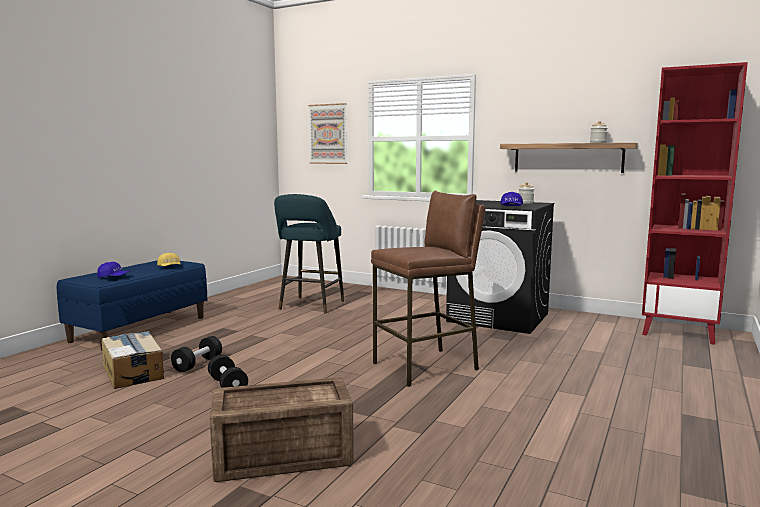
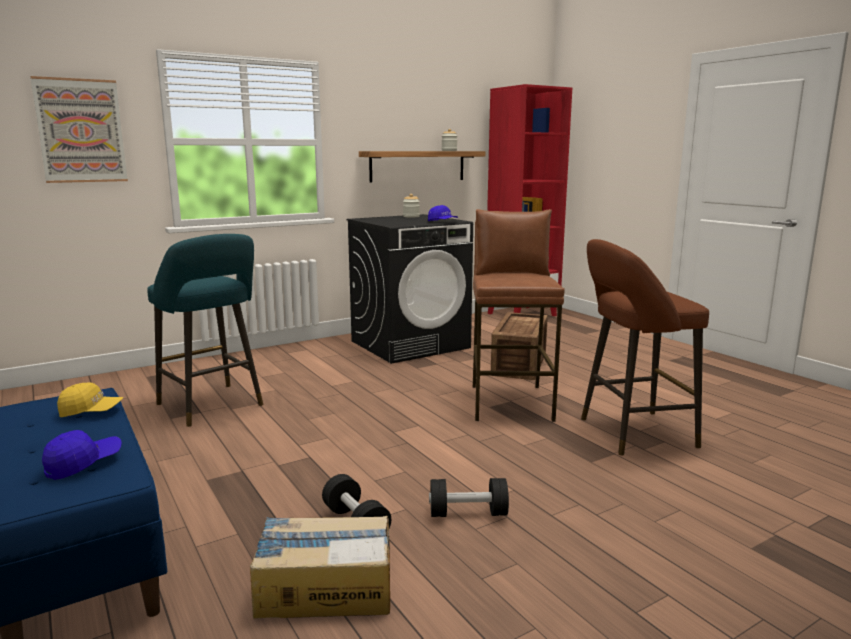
camera: 60 degrees left, 5 degrees up
crate [209,377,354,482] -> crate moved to [491,312,548,380]
none -> brown stool [581,239,709,455]

